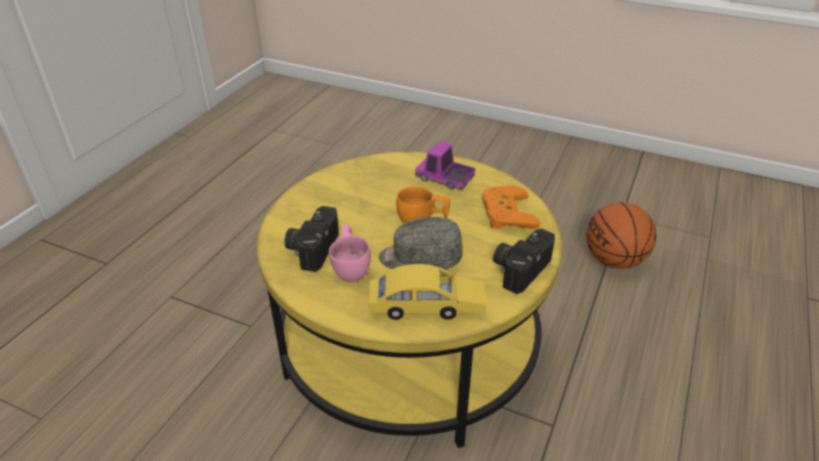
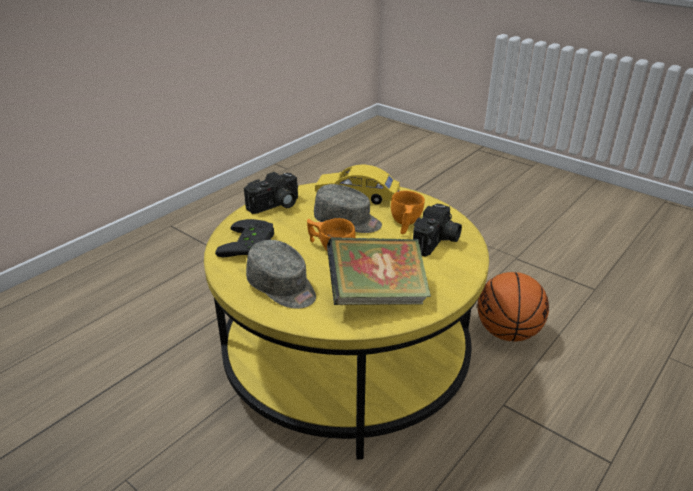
camera: 165 degrees left, 5 degrees down
pink cup [329,224,371,282] -> orange cup [391,190,425,234]
toy truck [415,141,475,190] -> grey cap [246,240,316,309]
orange game controller [482,186,540,229] -> black game controller [215,219,274,258]
basketball [586,202,656,269] -> basketball moved to [478,272,549,342]
none -> book [327,237,431,305]

